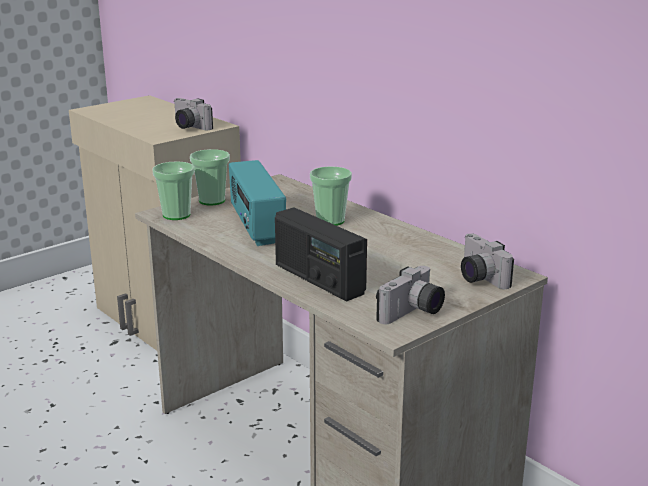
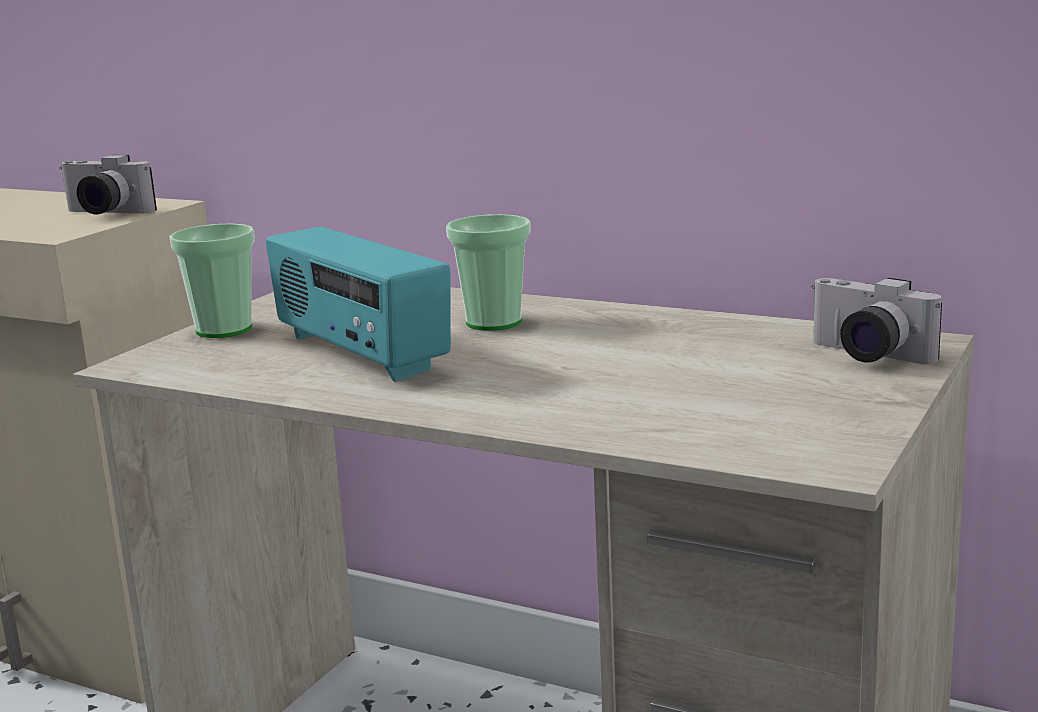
camera: 20 degrees left, 5 degrees down
cup [153,161,194,220] -> none
radio [275,207,367,301] -> none
camera [376,266,445,324] -> none

